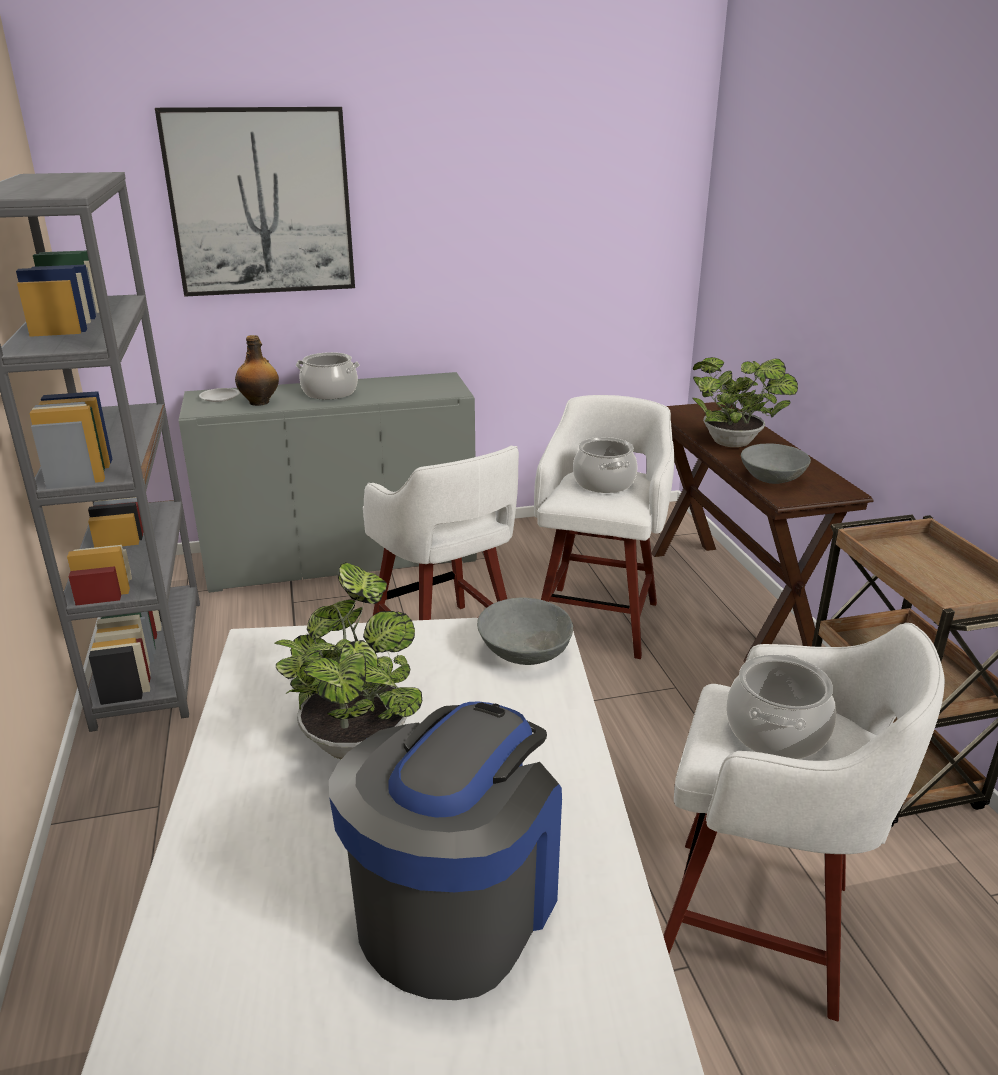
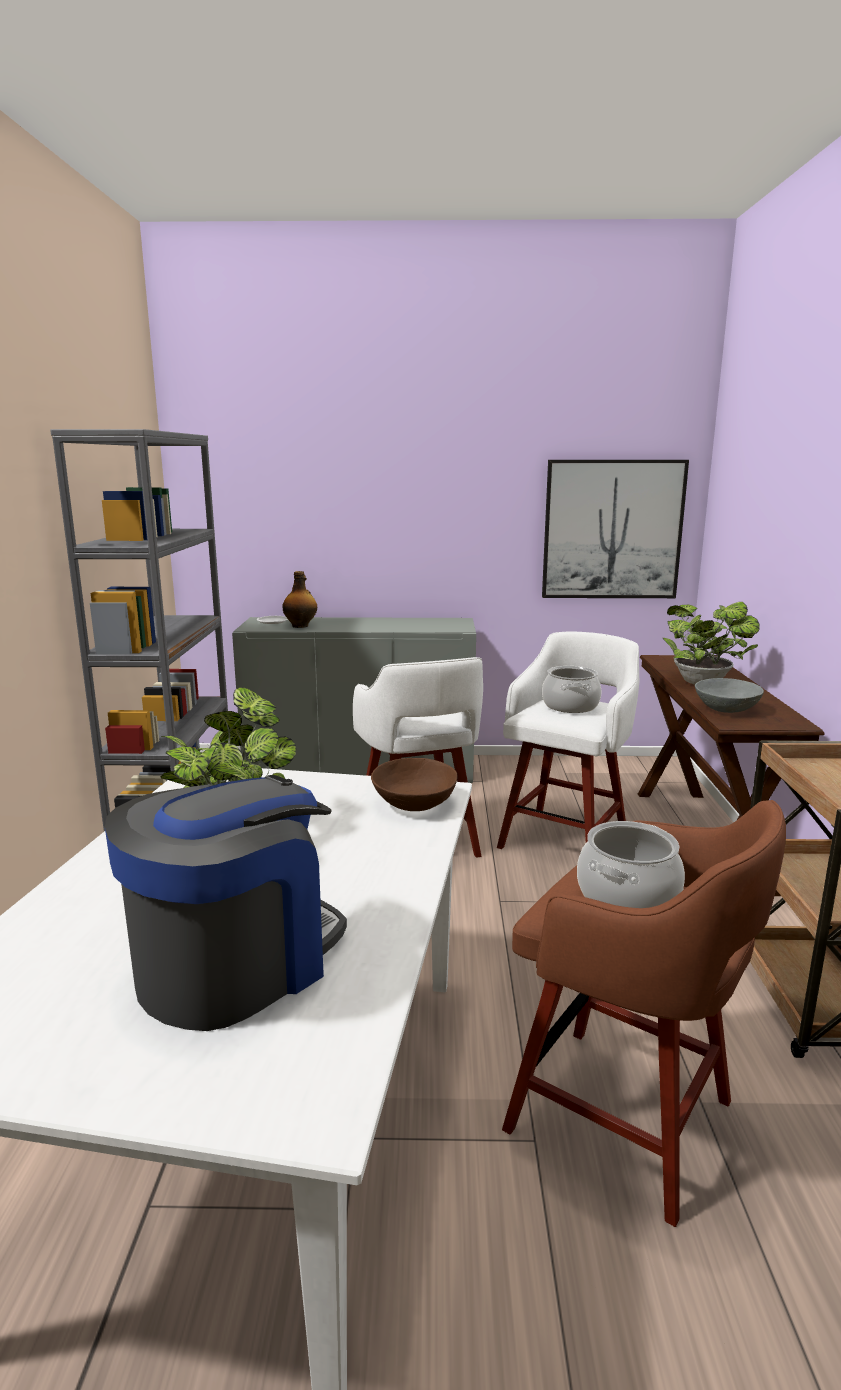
camera: 15 degrees right, 10 degrees down
picture [155,107,355,297] -> picture moved to [542,460,689,598]
cooking pot [296,352,359,400] -> none
grey bowl [477,597,573,665] -> brown bowl [371,758,457,811]
white stool [663,623,945,1021] -> brown stool [502,800,786,1227]

